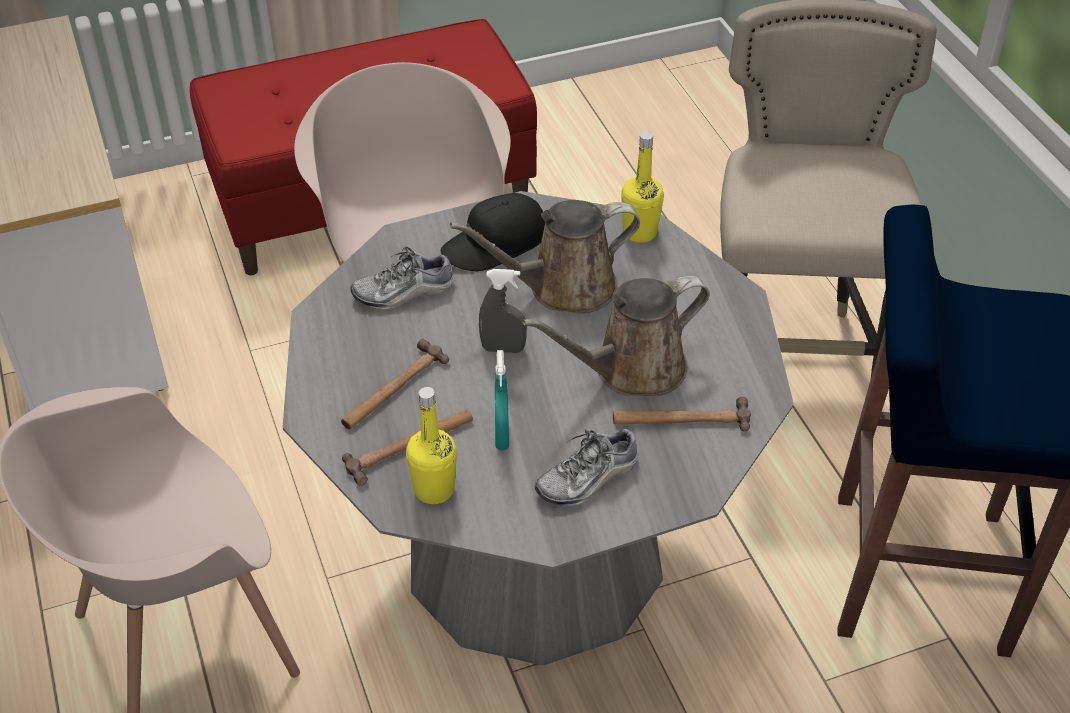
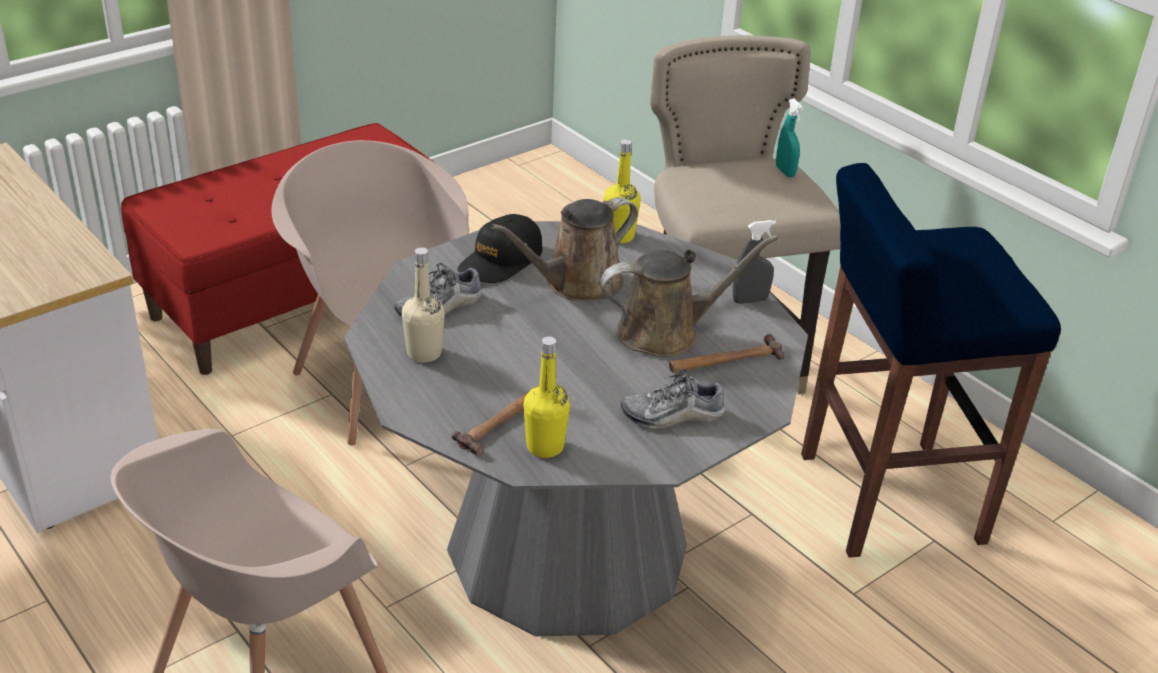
camera: 20 degrees left, 10 degrees down
hammer [341,339,449,430] -> none
grey spray bottle [479,269,527,353] -> grey spray bottle moved to [733,220,776,304]
turquoise spray bottle [495,350,509,450] -> turquoise spray bottle moved to [776,99,803,177]
brown watering can [522,276,710,396] -> brown watering can turned 150 degrees counterclockwise [600,235,778,357]
shoe [535,429,638,507] -> shoe turned 45 degrees clockwise [621,368,725,429]
none -> beige bottle [402,247,445,362]

